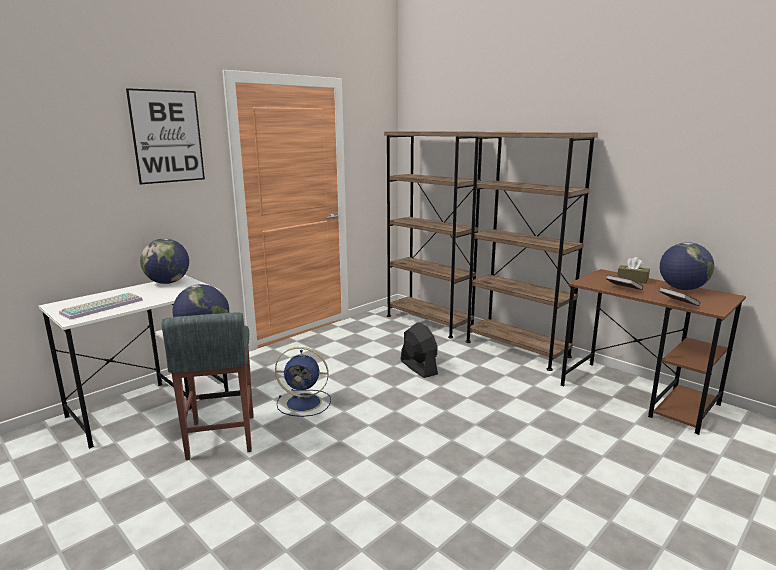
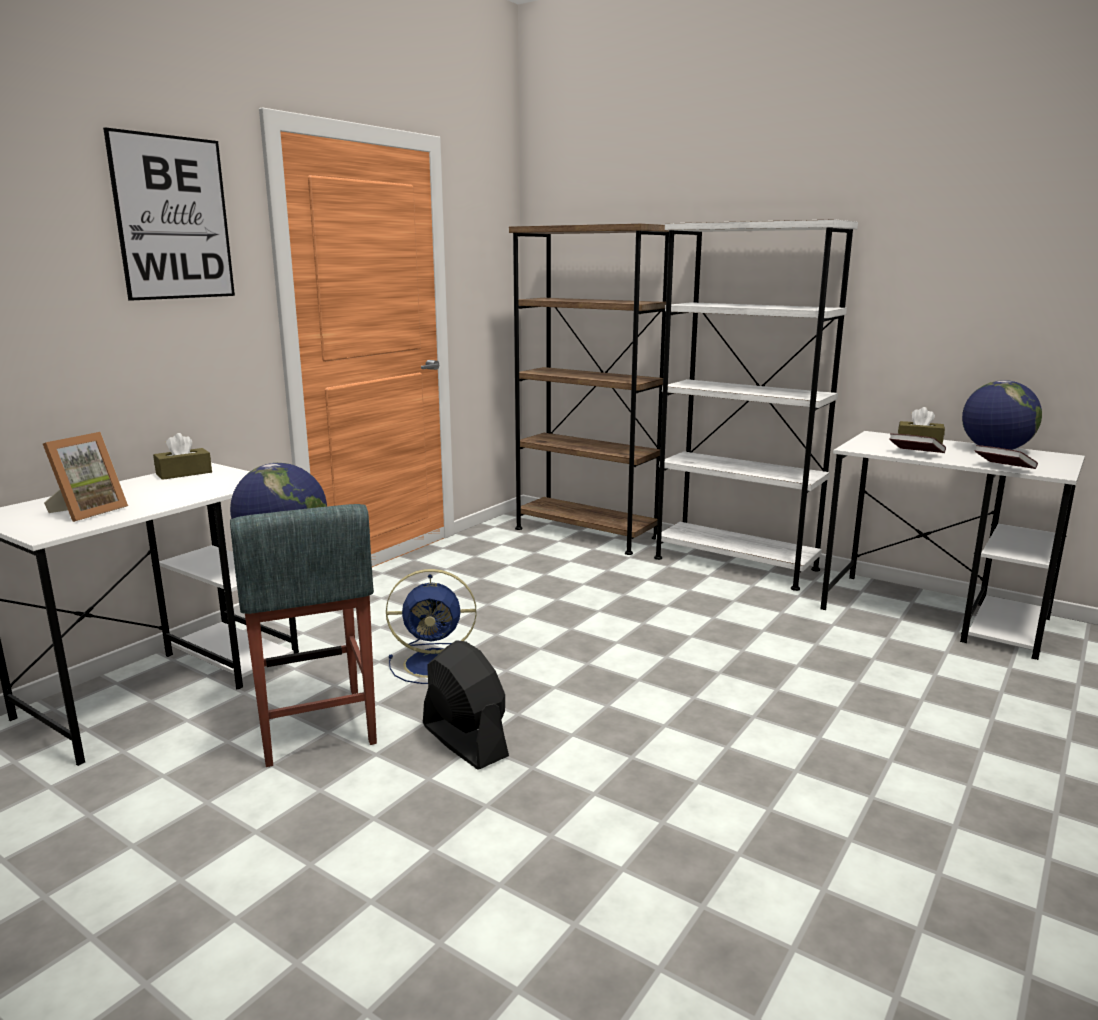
camera: 10 degrees left, 0 degrees up
keyboard [59,292,143,320] -> picture frame [43,432,128,522]
globe [140,238,189,284] -> brown tissue box [153,433,212,480]
black fan [401,322,438,378] -> black fan moved to [423,640,509,770]
brown bookcase [466,132,598,371] -> white bookcase [654,219,858,591]
brown desk [561,269,746,435] -> white desk [820,431,1085,660]

